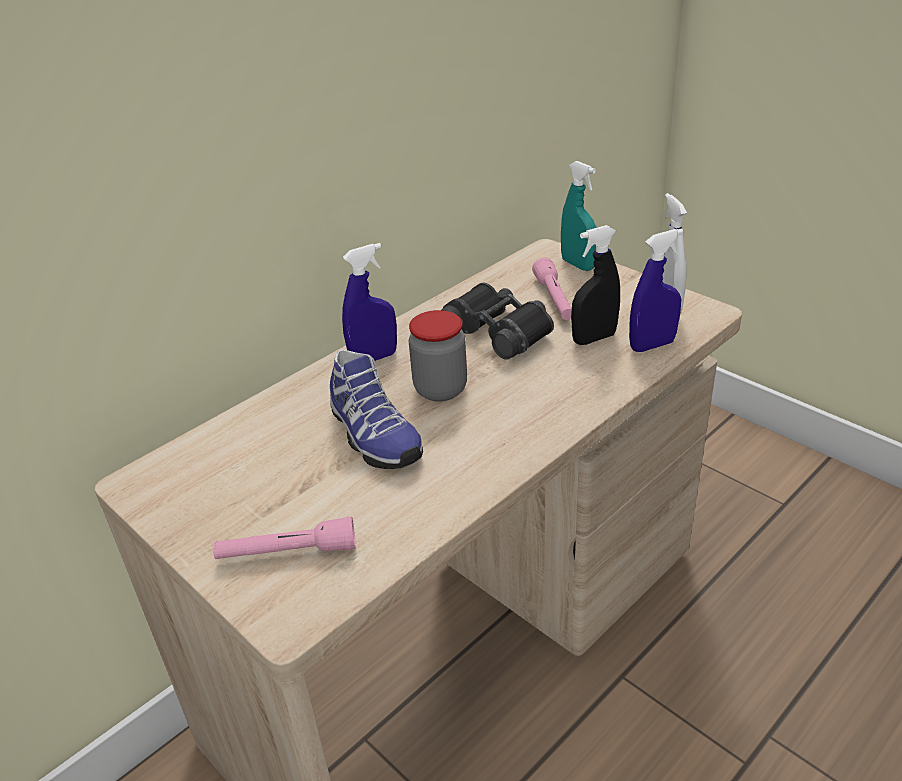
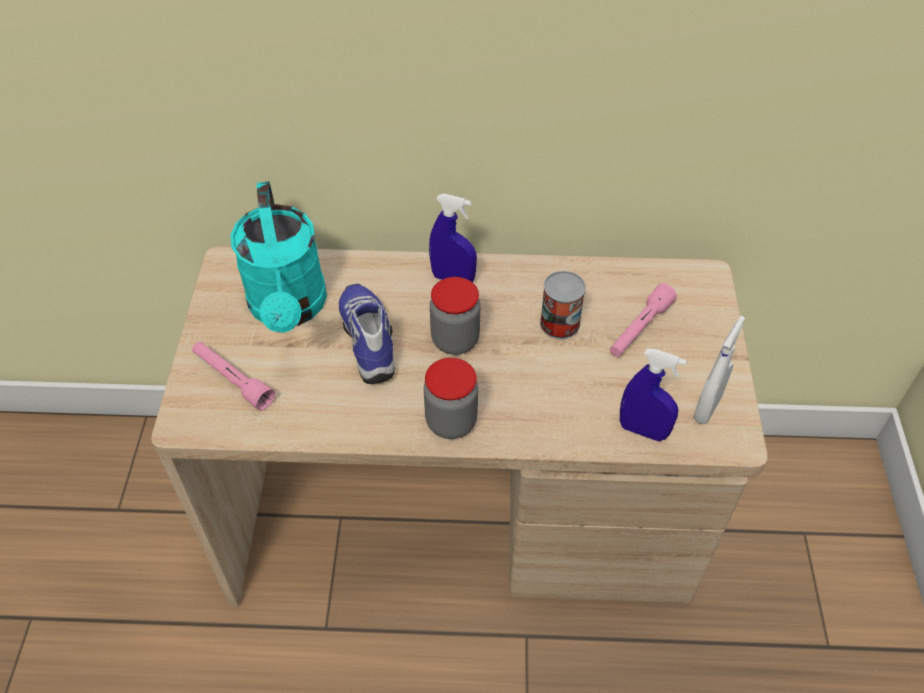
camera: 45 degrees right, 15 degrees up
shoe [330,350,423,469] -> shoe turned 150 degrees clockwise [339,284,395,384]
black binoculars [441,282,554,360] -> can [540,271,586,339]
turquoise spray bottle [561,161,597,271] -> none
black spray bottle [571,225,620,345] -> none
none -> turquoise watering can [230,181,327,333]
none -> jar [424,358,478,439]

